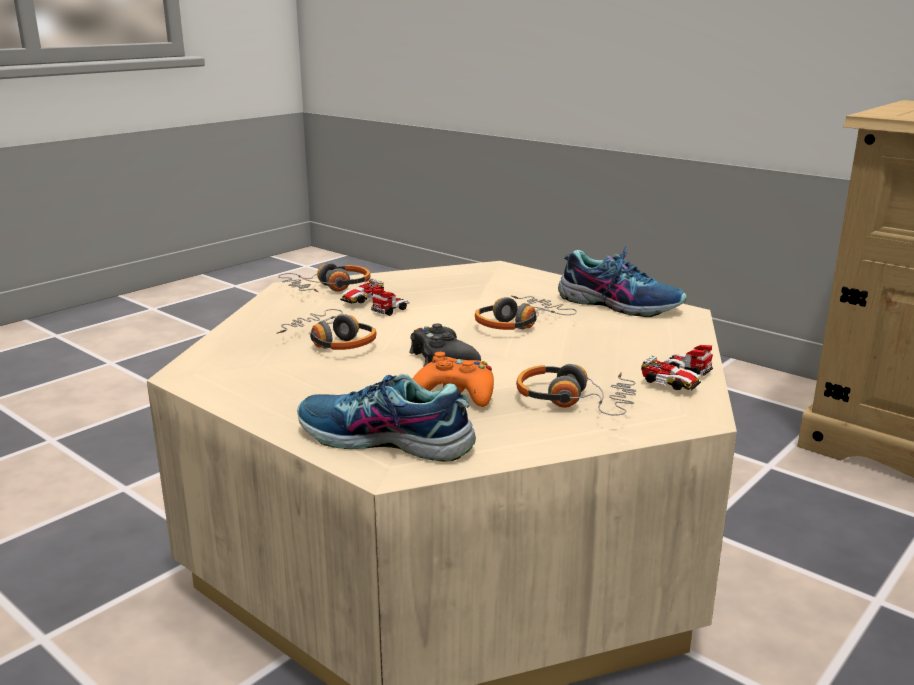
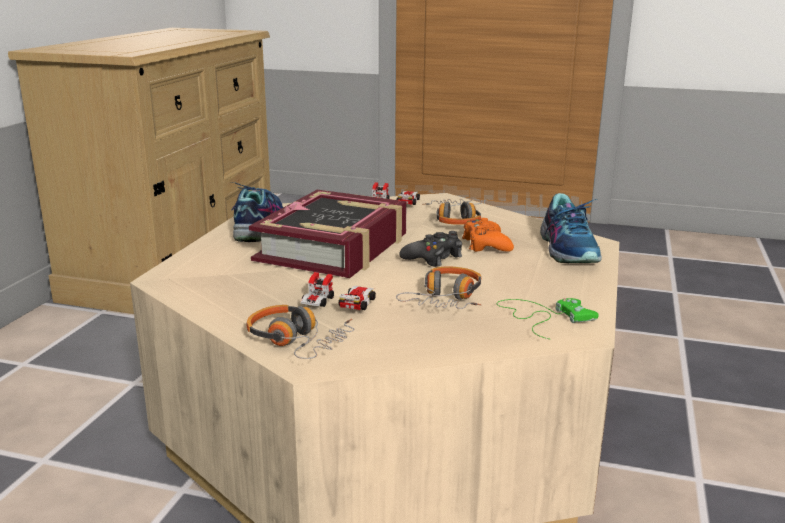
camera: 115 degrees left, 0 degrees up
toy car [340,278,409,316] -> toy car turned 90 degrees counterclockwise [301,272,376,310]
headphones [475,295,577,330] -> book [249,190,407,278]
none -> green game controller [497,298,599,340]

